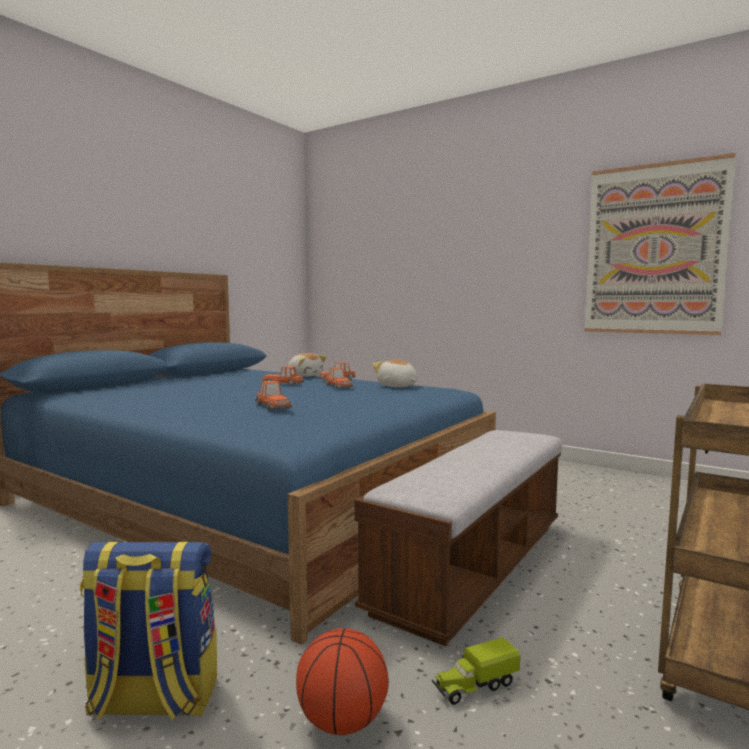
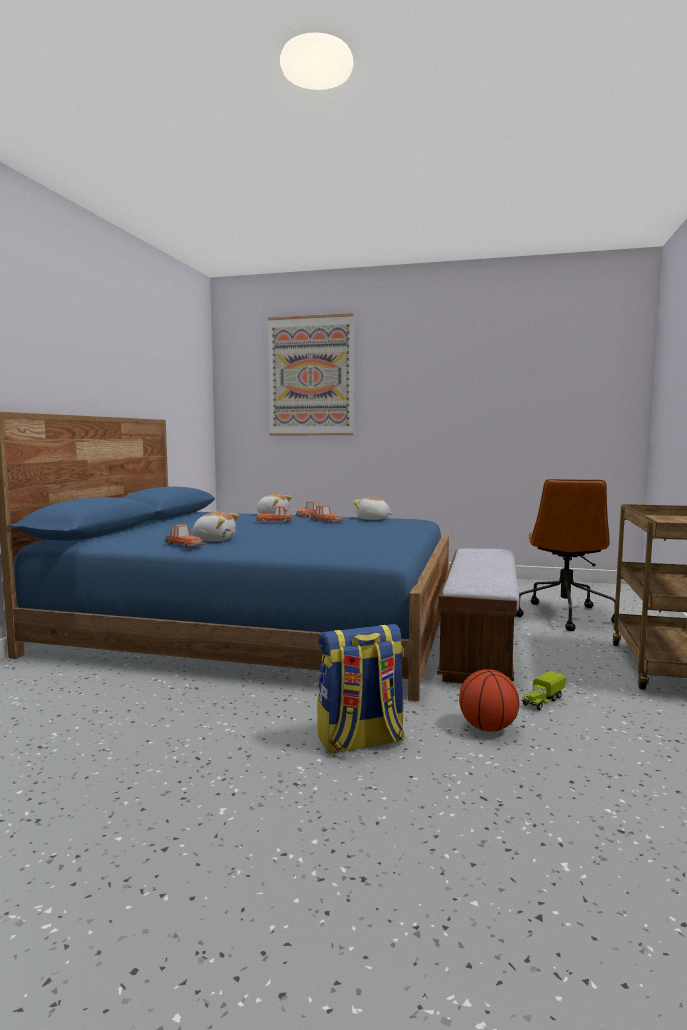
camera: 20 degrees left, 0 degrees up
toy car [255,381,293,410] -> toy car moved to [165,524,205,548]
picture [584,153,736,335] -> picture moved to [268,313,354,436]
none -> plush toy [190,512,239,541]
none -> brown office chair [516,479,615,631]

